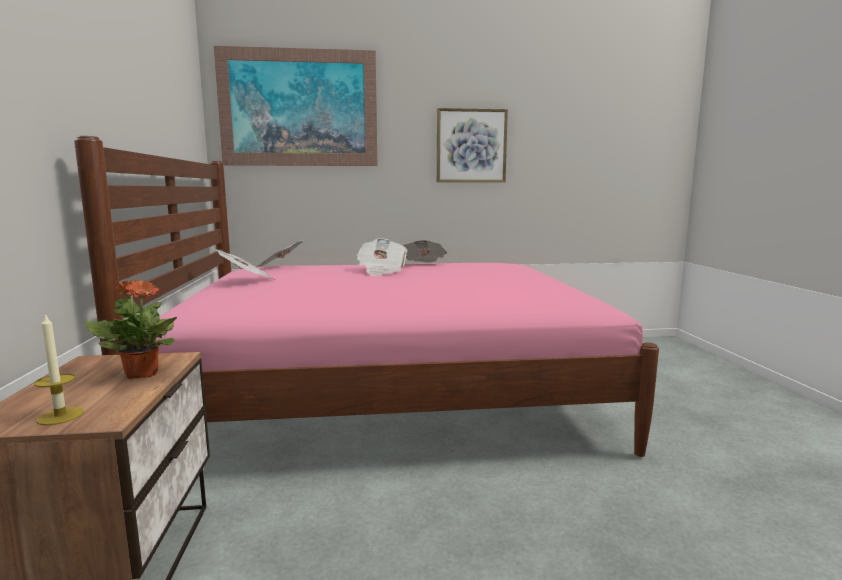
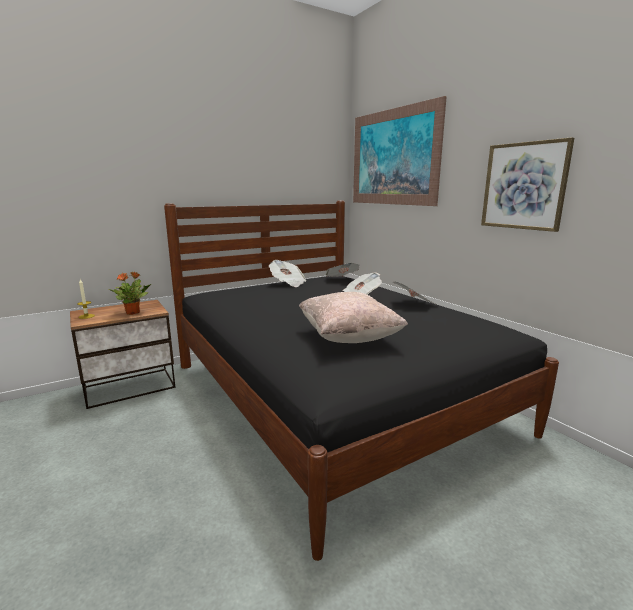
camera: 65 degrees right, 5 degrees up
pink bed [74,136,659,457] -> black bed [164,201,559,561]
none -> beige pillow [299,292,408,343]

